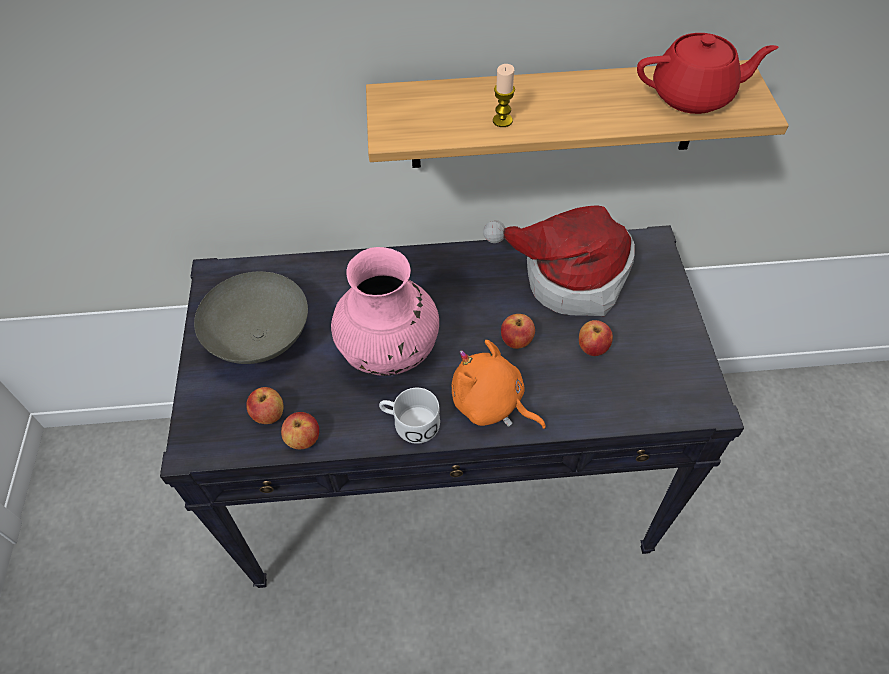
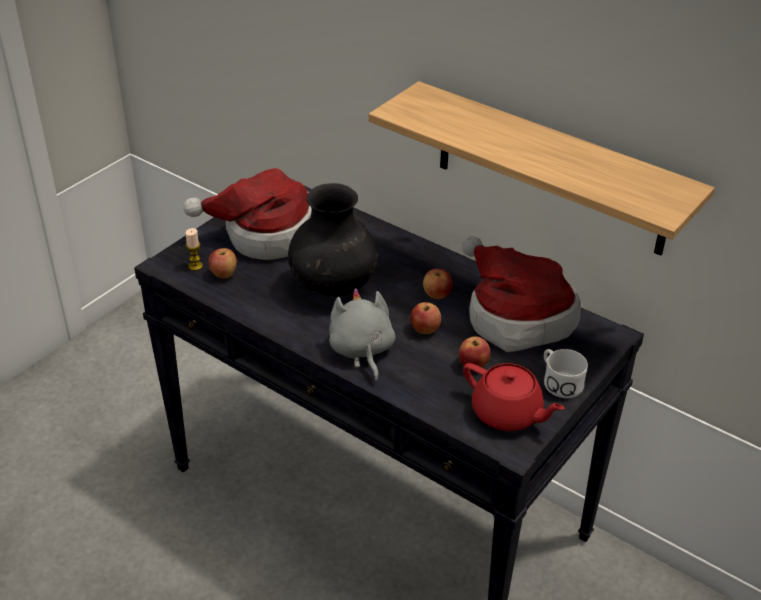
camera: 40 degrees right, 15 degrees down
grey bowl [194,271,308,364] -> hat [183,168,312,260]
apple [281,412,319,449] -> apple moved to [423,269,453,299]
pink vase [331,247,439,376] -> black vase [288,183,378,297]
white mug [379,388,440,444] -> white mug moved to [544,349,588,398]
orange plush toy [452,340,546,429] -> grey plush toy [329,288,395,382]
candle [493,64,515,127] -> candle moved to [185,228,203,271]
red teapot [637,33,778,114] -> red teapot moved to [463,363,565,431]

